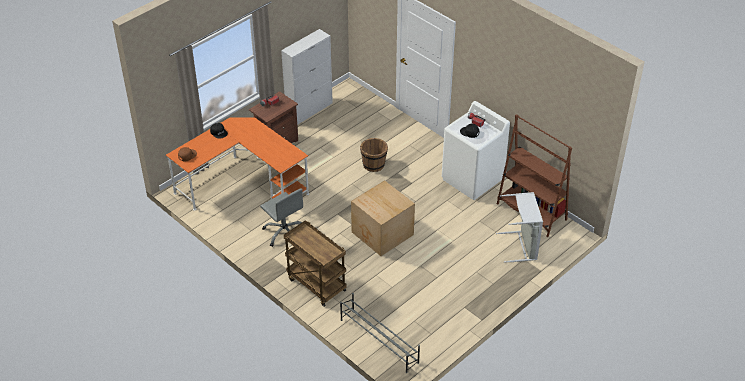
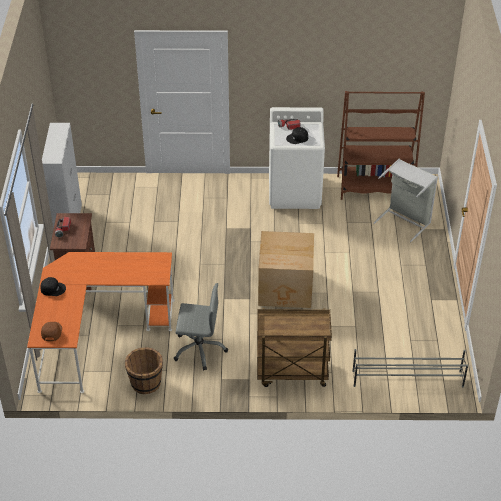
camera: 45 degrees left, 0 degrees up
brown bucket [360,138,388,172] -> brown bucket moved to [125,347,163,394]

